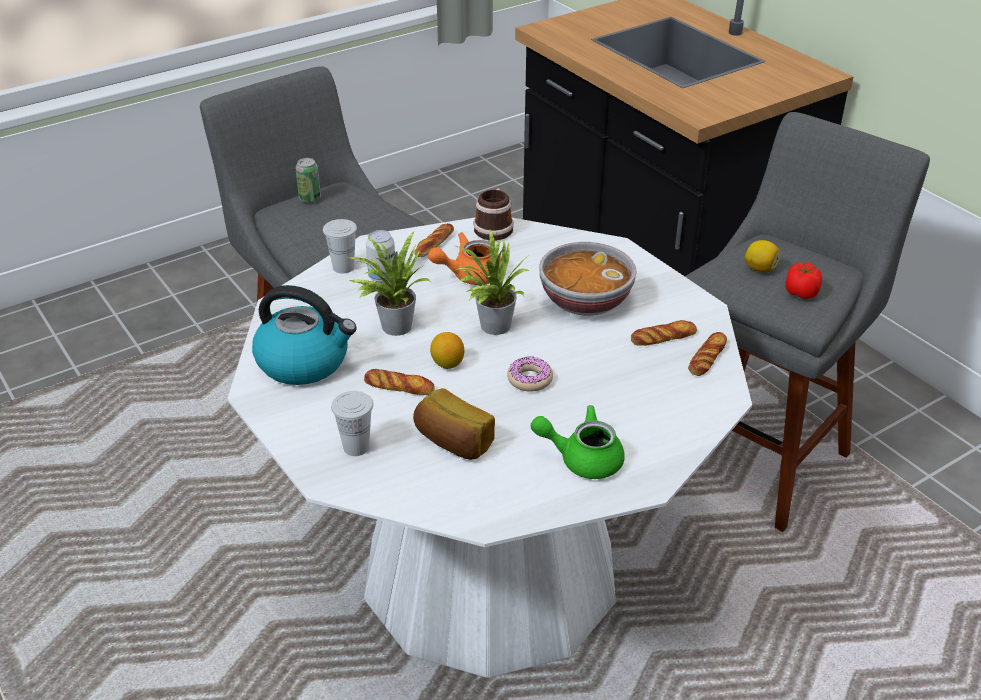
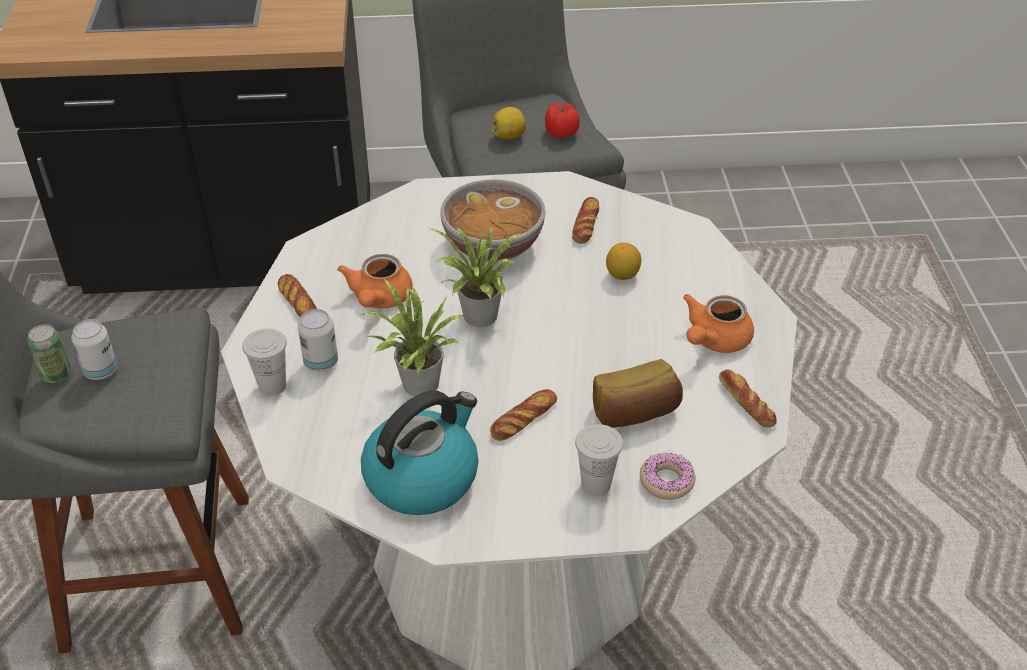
camera: 60 degrees left, 5 degrees up
lemon [430,332,464,369] -> lemon moved to [606,243,641,280]
mug [473,189,514,241] -> none
donut [507,356,553,392] -> donut moved to [640,452,695,500]
green teapot [531,405,625,479] -> orange teapot [683,294,754,353]
bread [688,332,727,376] -> bread moved to [719,369,777,428]
none -> can [71,319,117,380]

